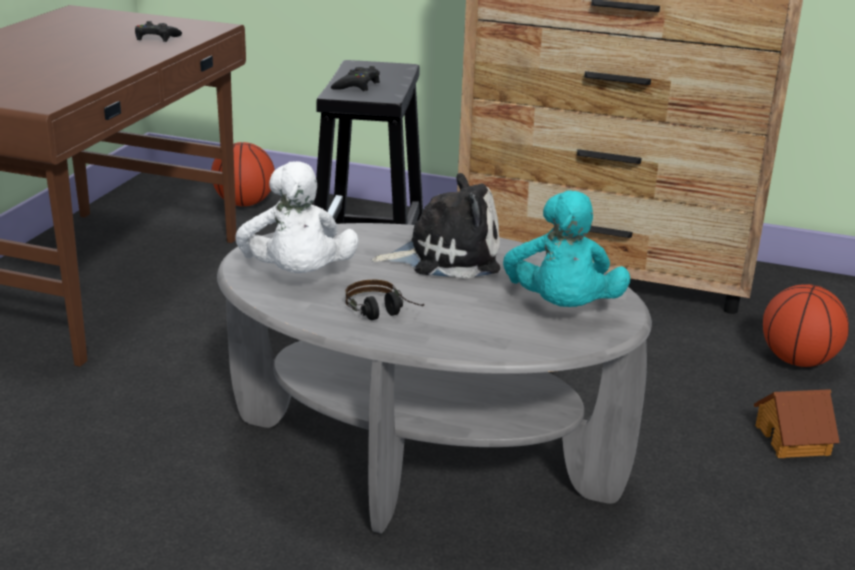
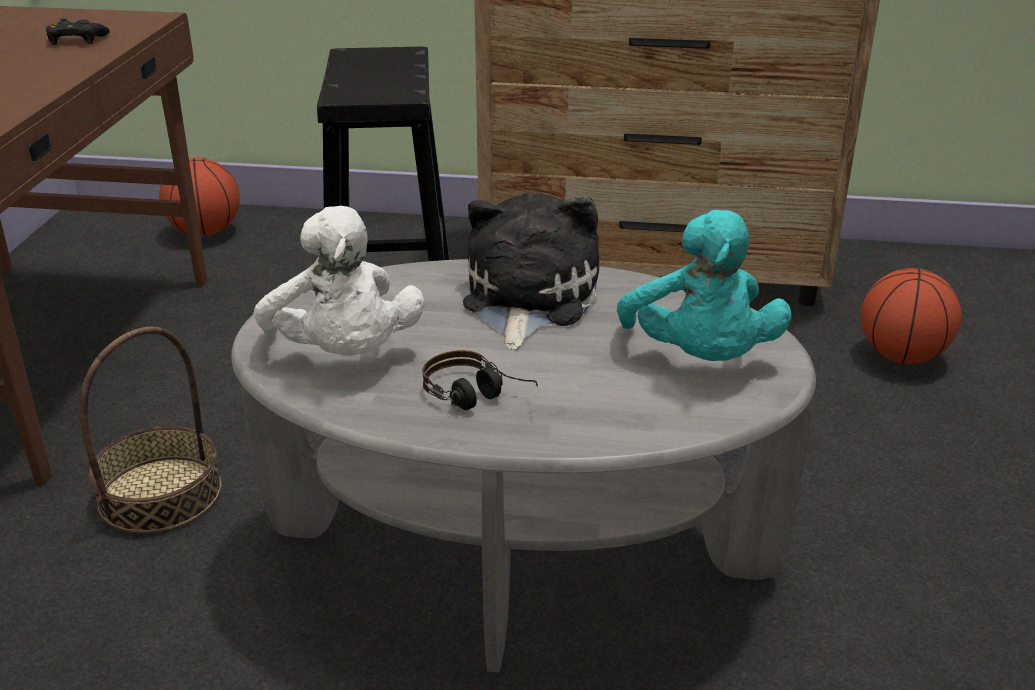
camera: 10 degrees left, 5 degrees up
black game controller [331,66,380,91] -> none
plush toy [372,173,500,279] -> plush toy turned 60 degrees counterclockwise [463,193,599,350]
toy house [754,389,840,458] -> none
none -> basket [80,327,222,534]

